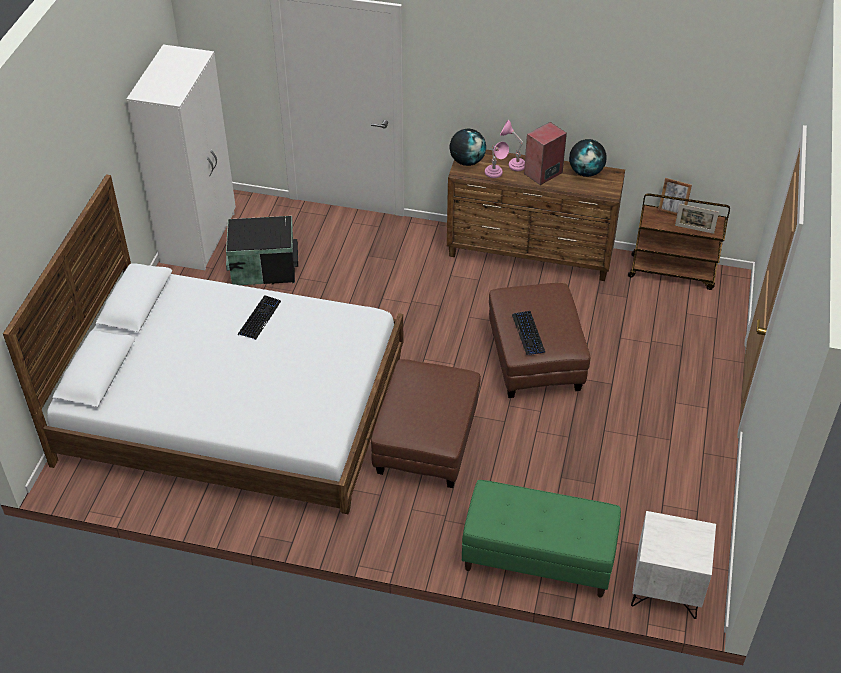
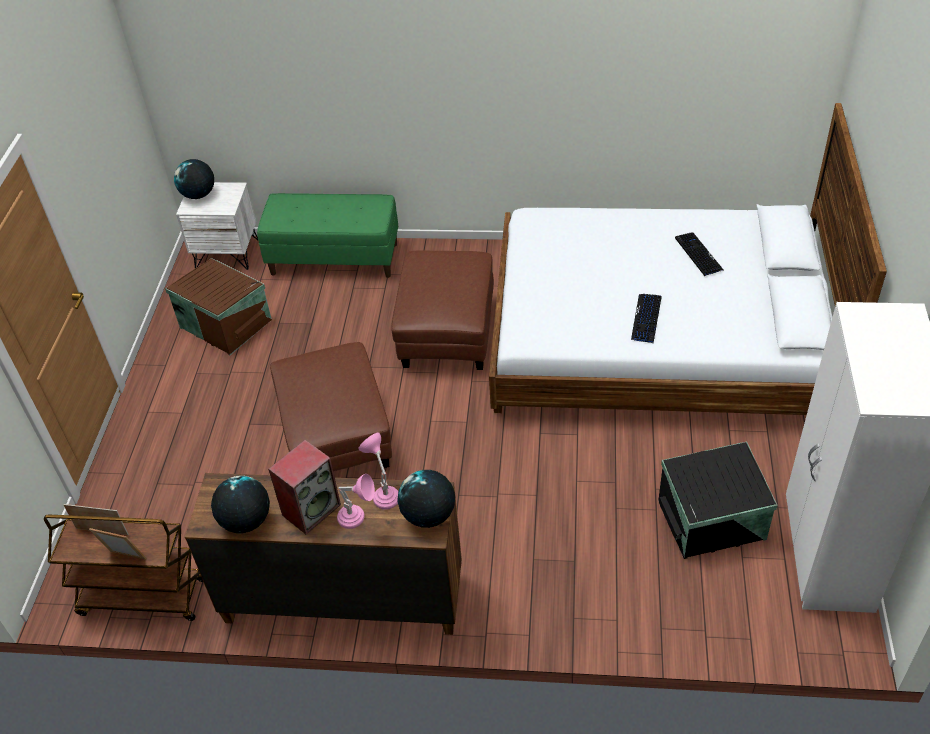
camera: 175 degrees right, 0 degrees up
keyboard [512,311,545,355] -> keyboard moved to [675,232,724,276]
none -> brown storage box [165,258,272,355]
none -> globe [174,159,214,199]

